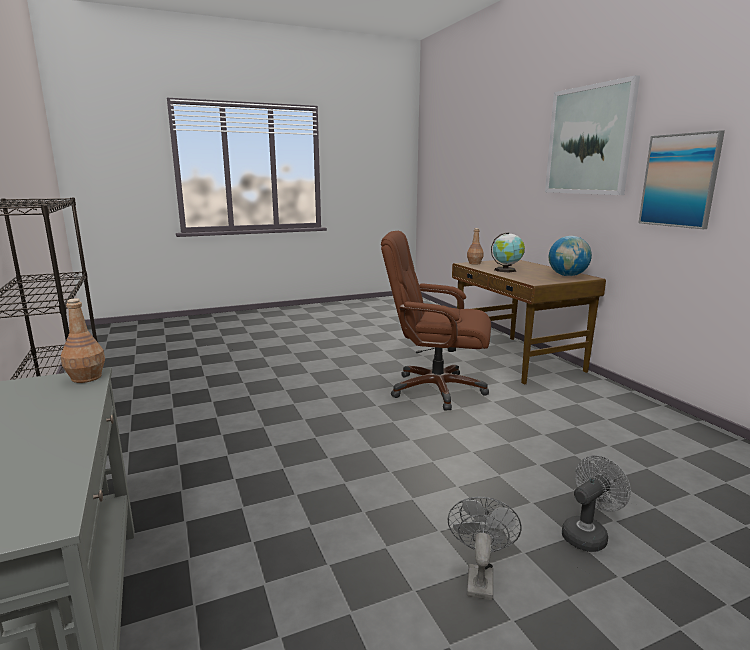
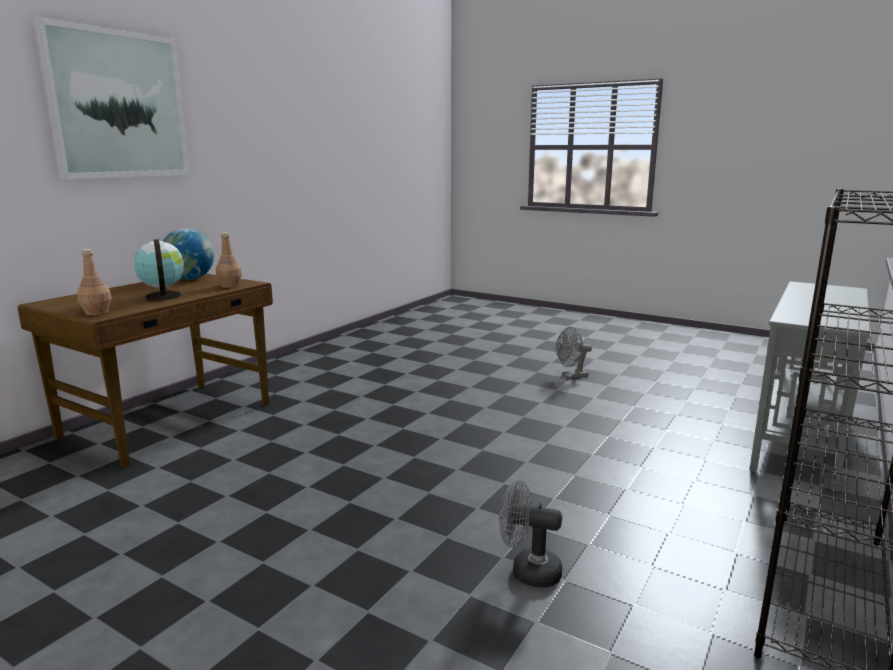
camera: 125 degrees left, 0 degrees up
brown bottle [61,298,105,383] -> brown bottle moved to [216,232,242,288]
brown office chair [381,231,491,410] -> none
grey fan [562,455,631,552] -> grey fan moved to [499,481,562,587]
picture [639,130,725,229] -> none

